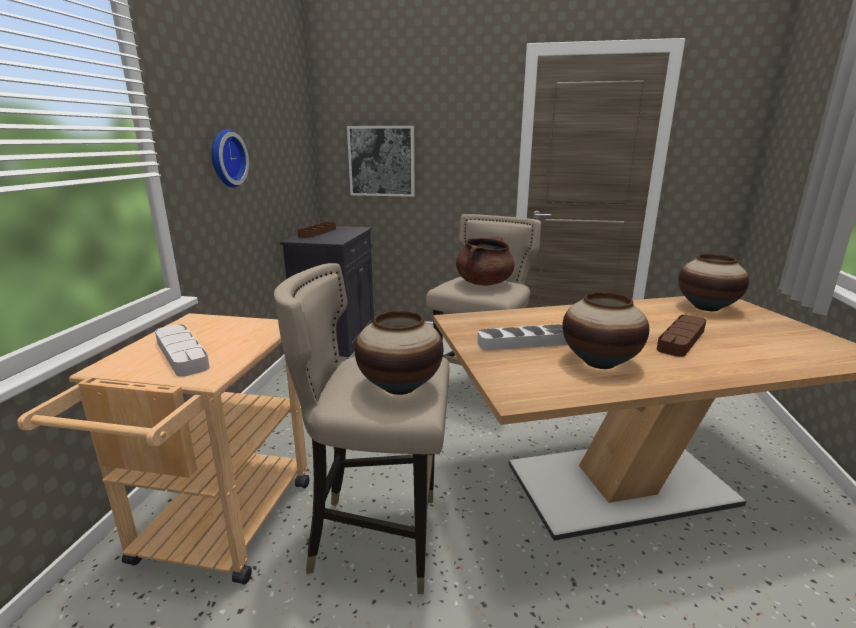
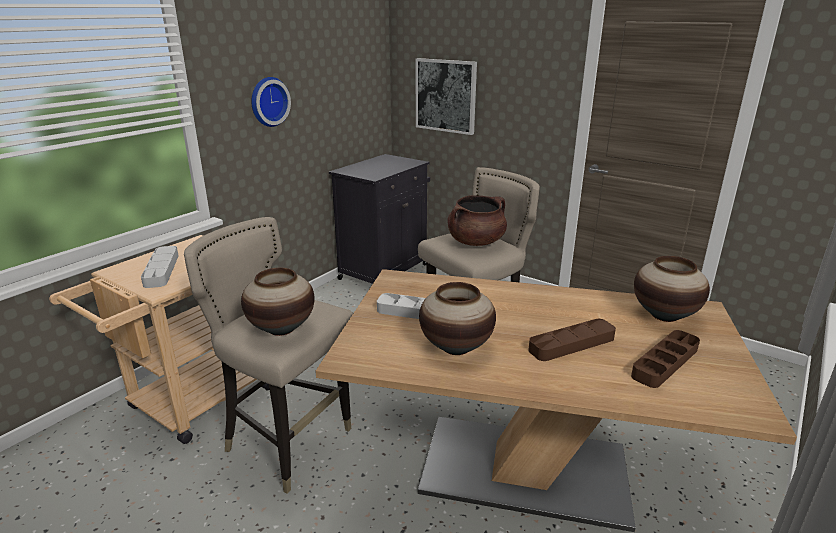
camera: 25 degrees right, 5 degrees up
brown tray [298,222,336,238] -> brown tray moved to [631,330,700,388]

